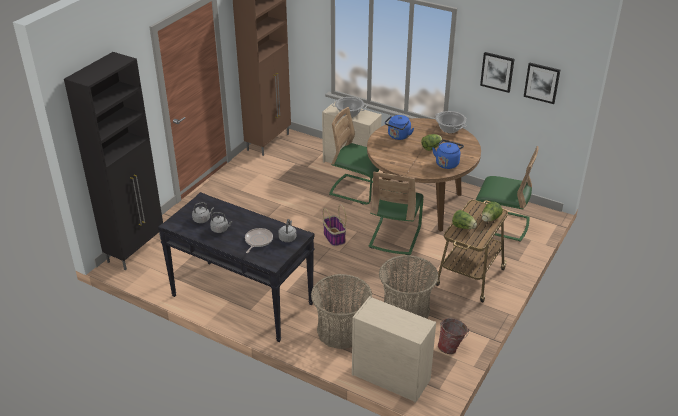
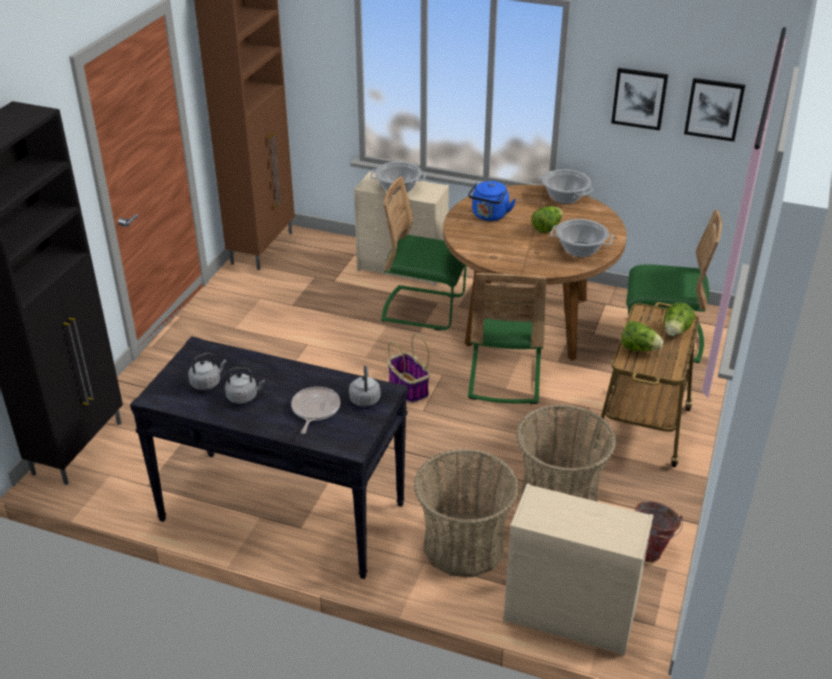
camera: 10 degrees left, 0 degrees up
blue kettle [432,140,464,169] -> cooking pot [550,219,614,257]

